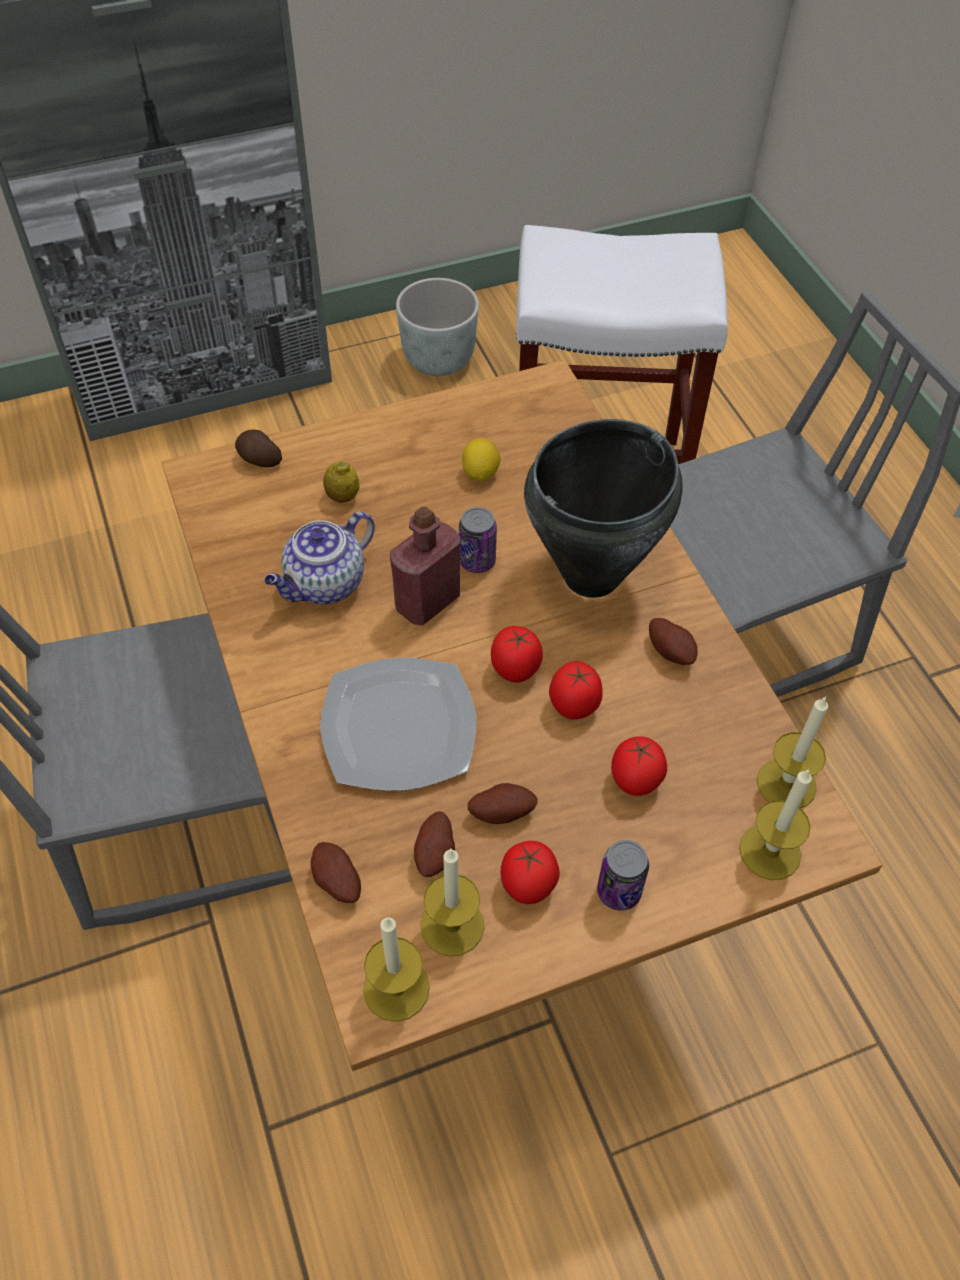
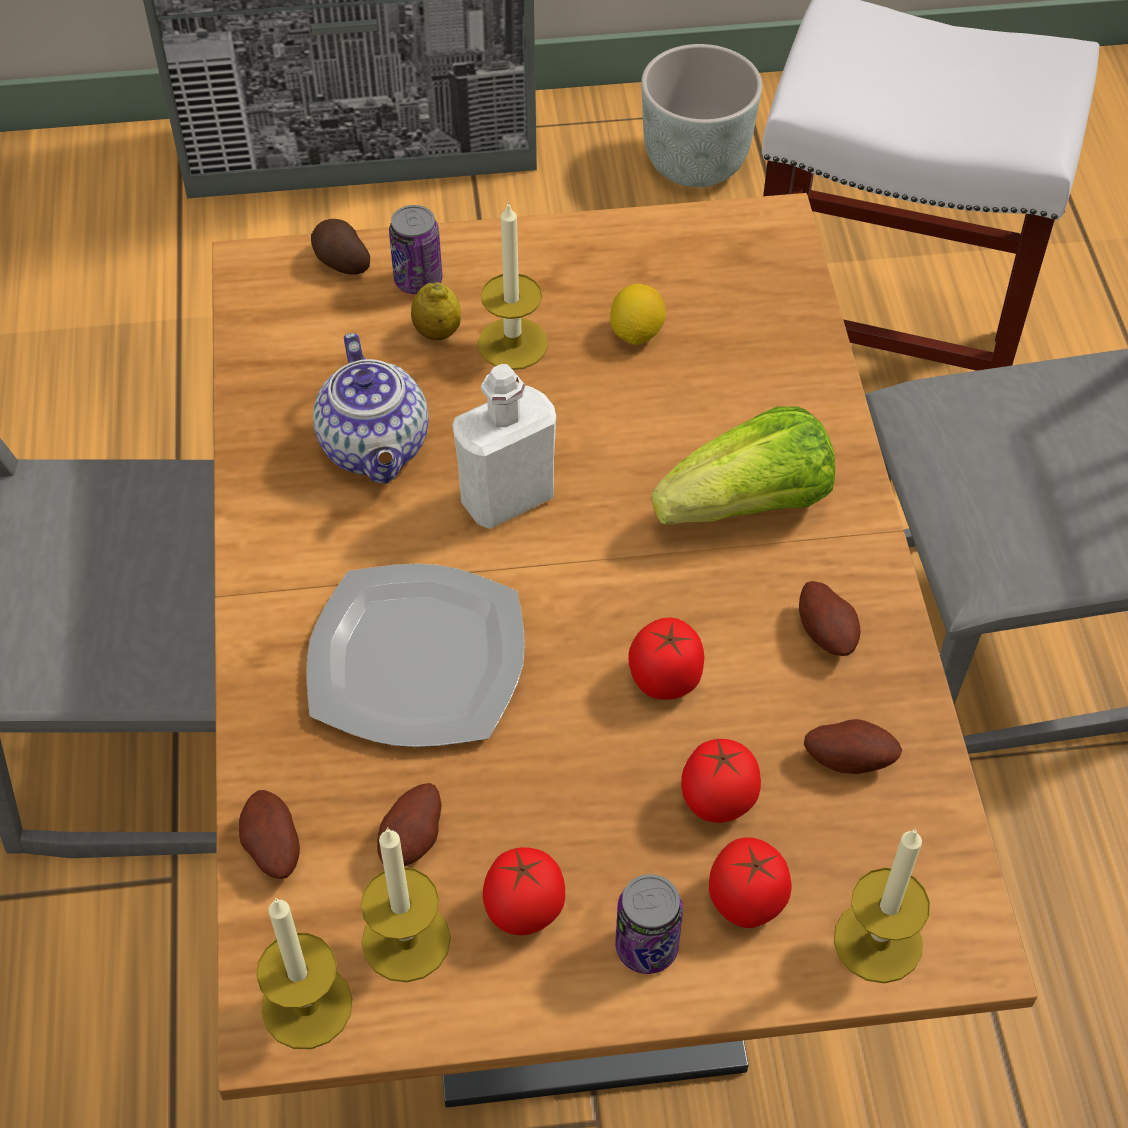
camera: 15 degrees right, 0 degrees up
teapot [265,511,375,604] -> teapot turned 75 degrees counterclockwise [313,333,429,484]
red bottle [390,506,460,626] -> white bottle [453,364,556,529]
can [459,507,497,573] -> can moved to [389,205,443,295]
potato [468,783,538,824] -> potato moved to [804,719,902,774]
tomato [491,626,543,683] -> tomato moved to [709,837,792,928]
black cooking pot [524,419,682,598] -> lettuce [652,406,835,524]
candle [757,696,828,808] -> candle moved to [478,201,548,370]

